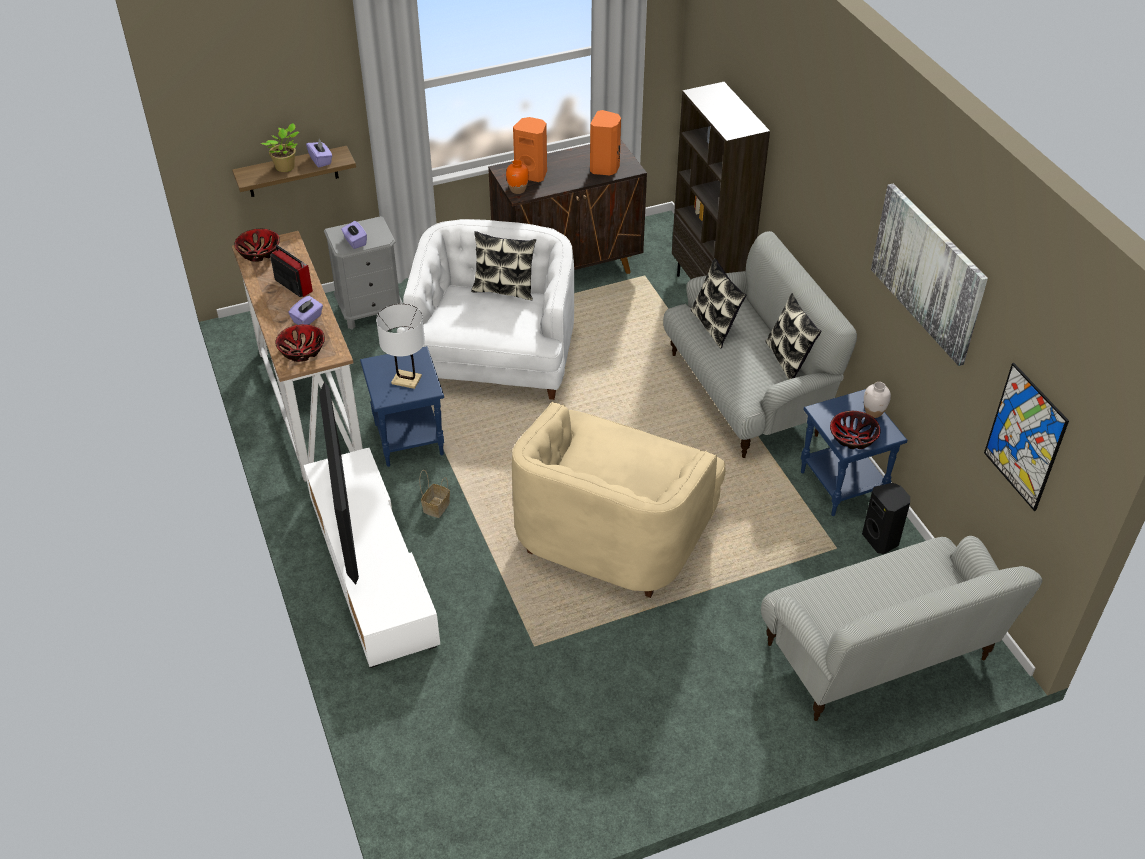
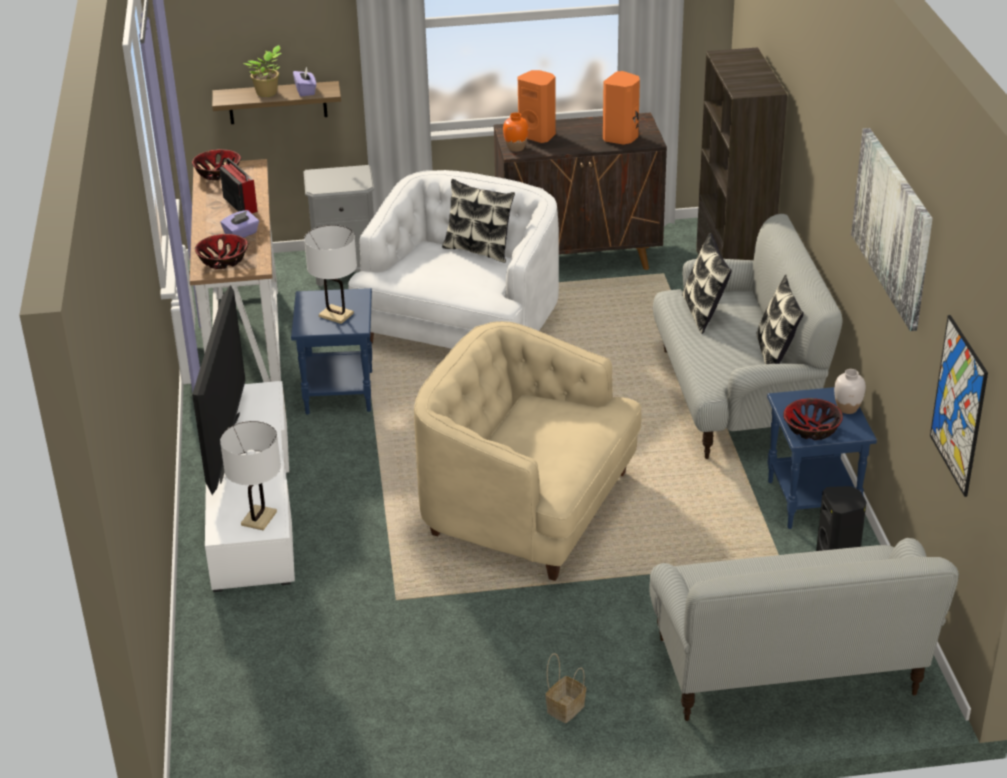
camera: 15 degrees right, 10 degrees down
purple tissue box [341,221,367,249] -> none
basket [419,470,450,518] -> basket moved to [545,653,586,723]
beige armchair [512,402,726,598] -> beige armchair turned 75 degrees clockwise [414,321,642,581]
none -> white table lamp [220,421,281,530]

